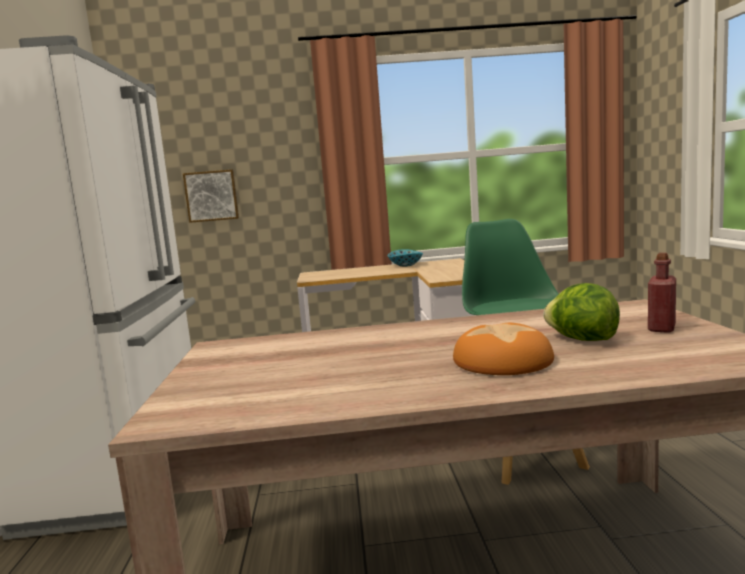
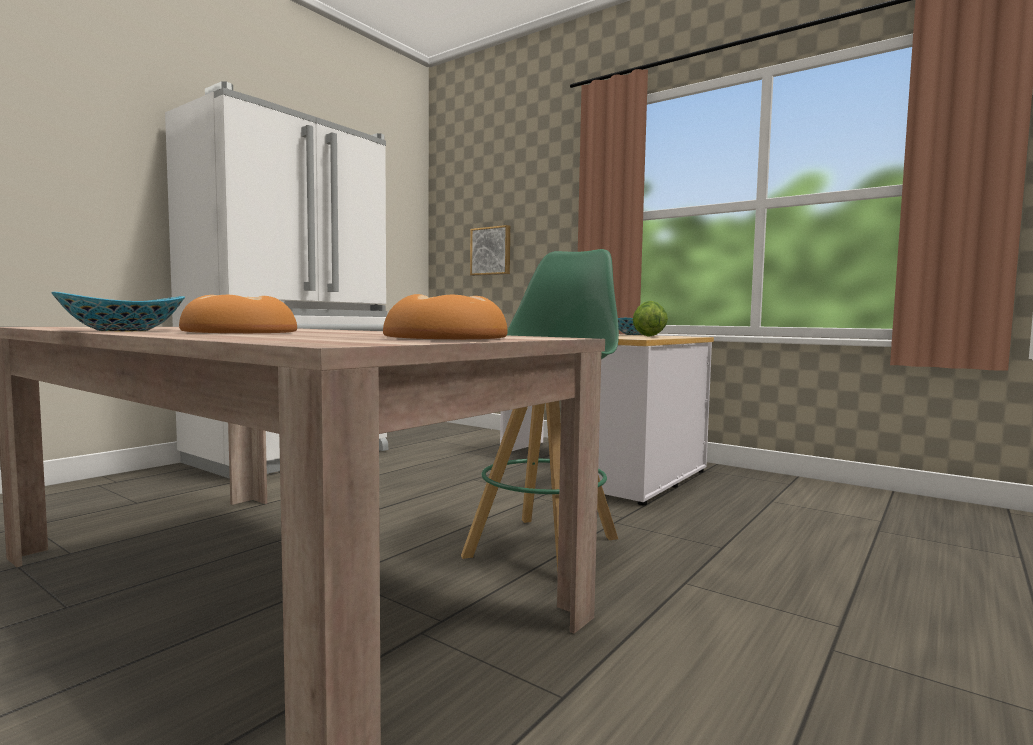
camera: 40 degrees right, 5 degrees down
lettuce [543,283,620,341] -> lettuce moved to [633,301,668,337]
red bottle [648,253,676,333] -> bread [383,294,508,339]
none -> bowl [51,292,185,331]

